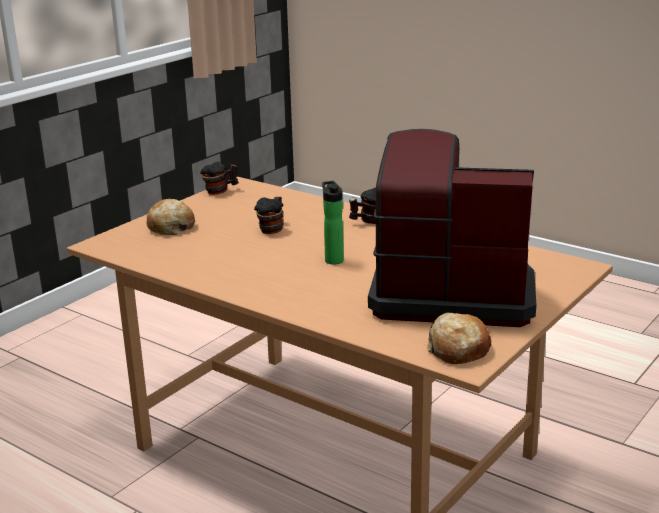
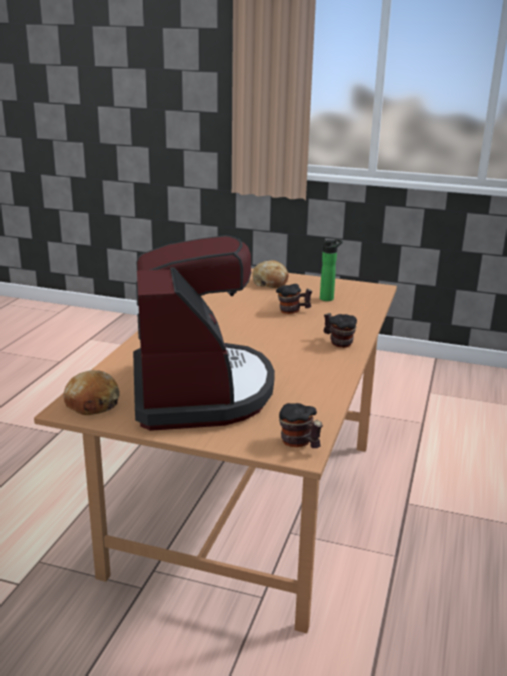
camera: 70 degrees right, 0 degrees up
mug [200,162,239,195] -> mug moved to [279,403,323,448]
bottle [322,181,344,265] -> bottle moved to [320,239,343,301]

